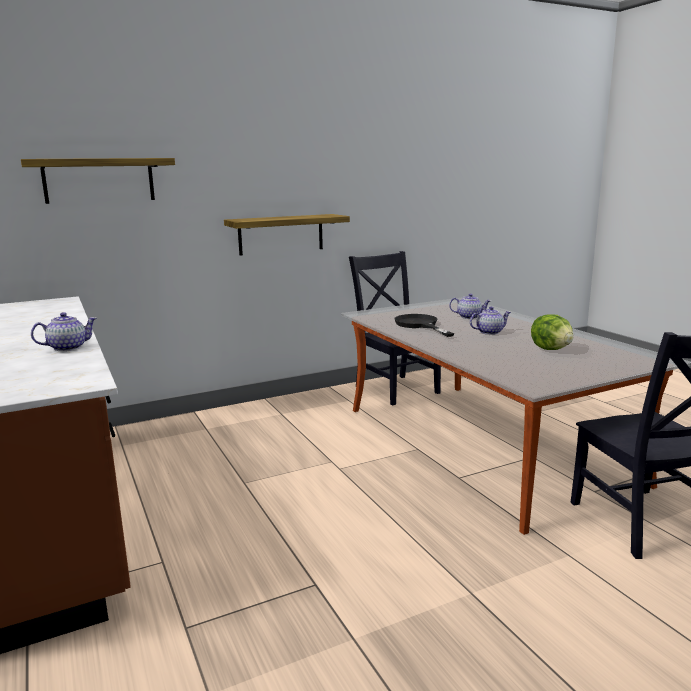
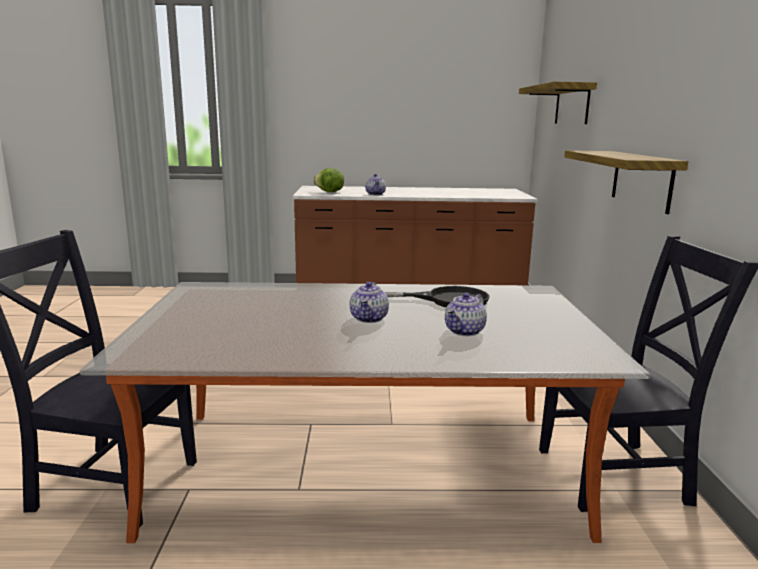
camera: 115 degrees right, 0 degrees up
lettuce [531,314,573,350] -> lettuce moved to [313,168,344,192]

